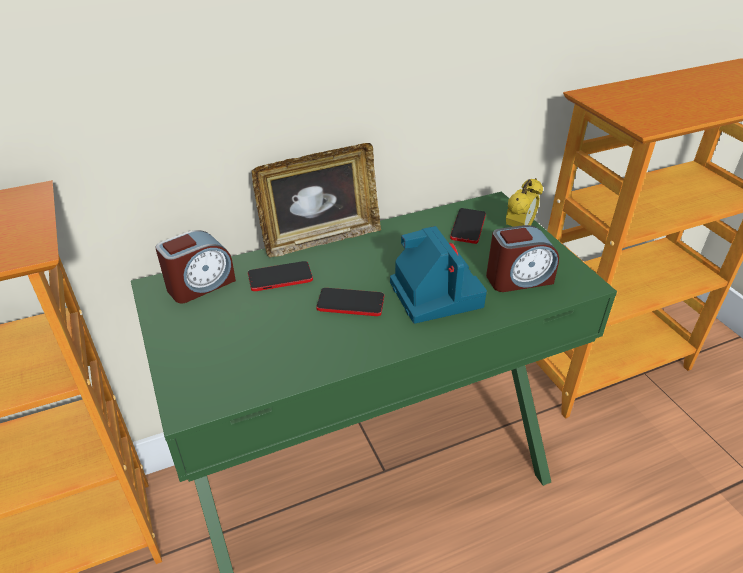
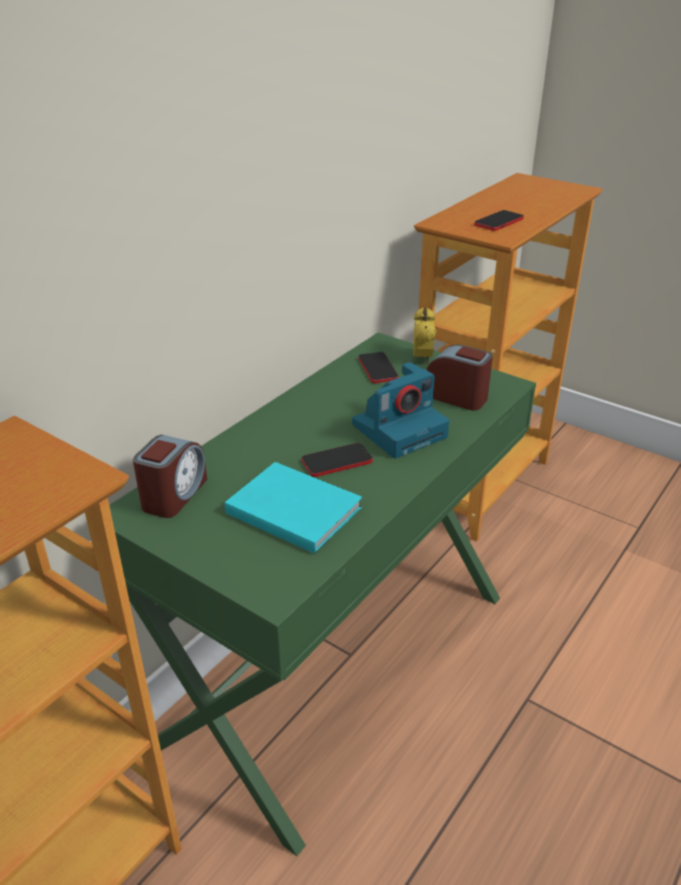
camera: 30 degrees left, 5 degrees down
phone [248,261,313,291] -> phone moved to [474,210,524,231]
picture frame [252,143,381,258] -> none
camera [390,226,487,324] -> camera turned 105 degrees clockwise [352,362,449,459]
alarm clock [486,225,559,292] -> alarm clock turned 105 degrees counterclockwise [426,345,493,411]
none -> turquoise book [225,462,362,554]

